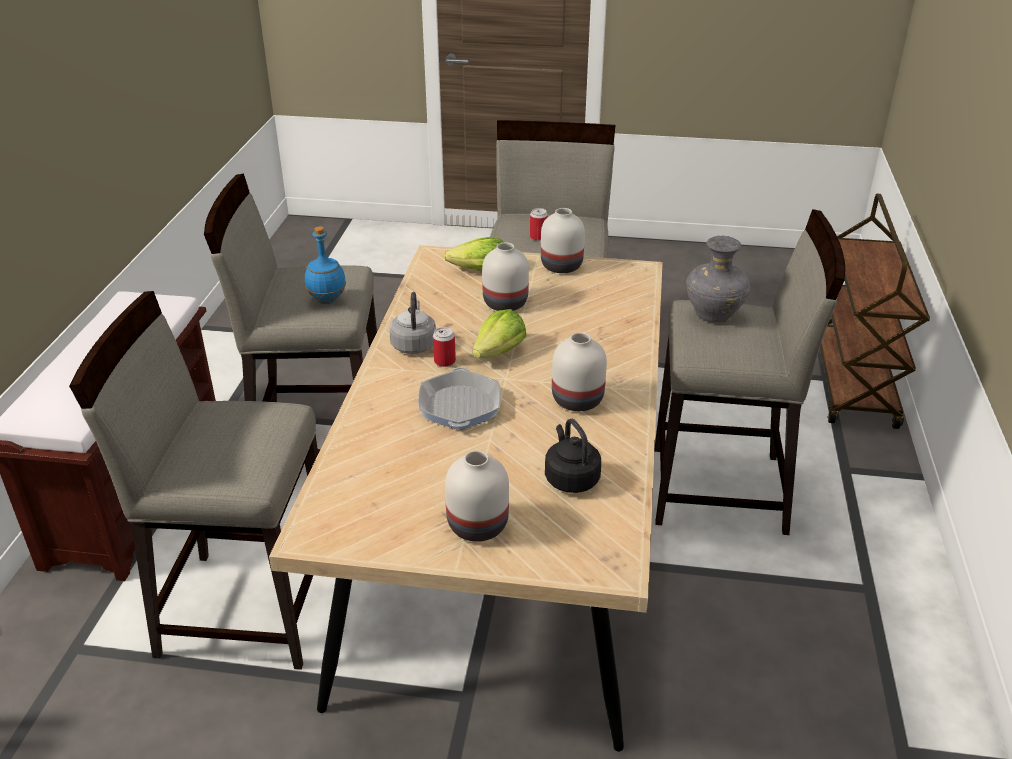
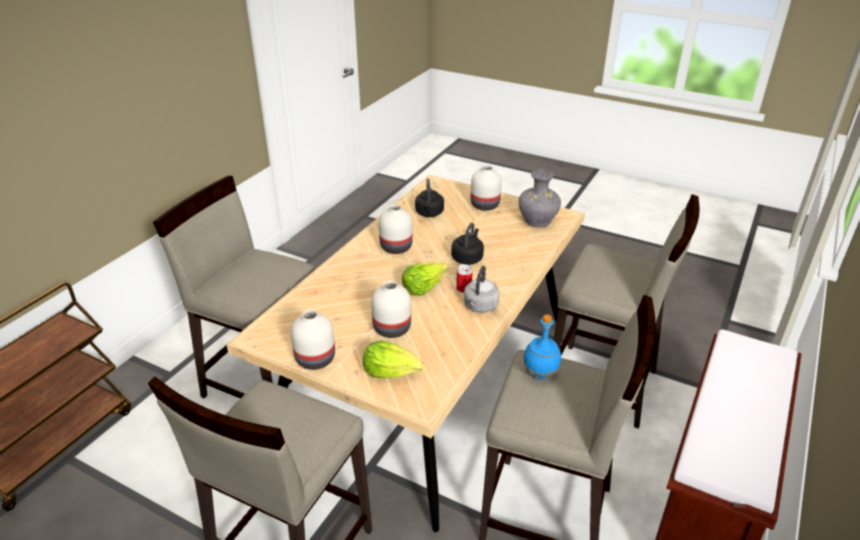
camera: 160 degrees left, 0 degrees up
frying pan [418,367,501,430] -> black kettle [451,222,484,265]
can [530,208,548,241] -> none
grey vase [686,235,750,323] -> grey vase moved to [518,169,561,228]

